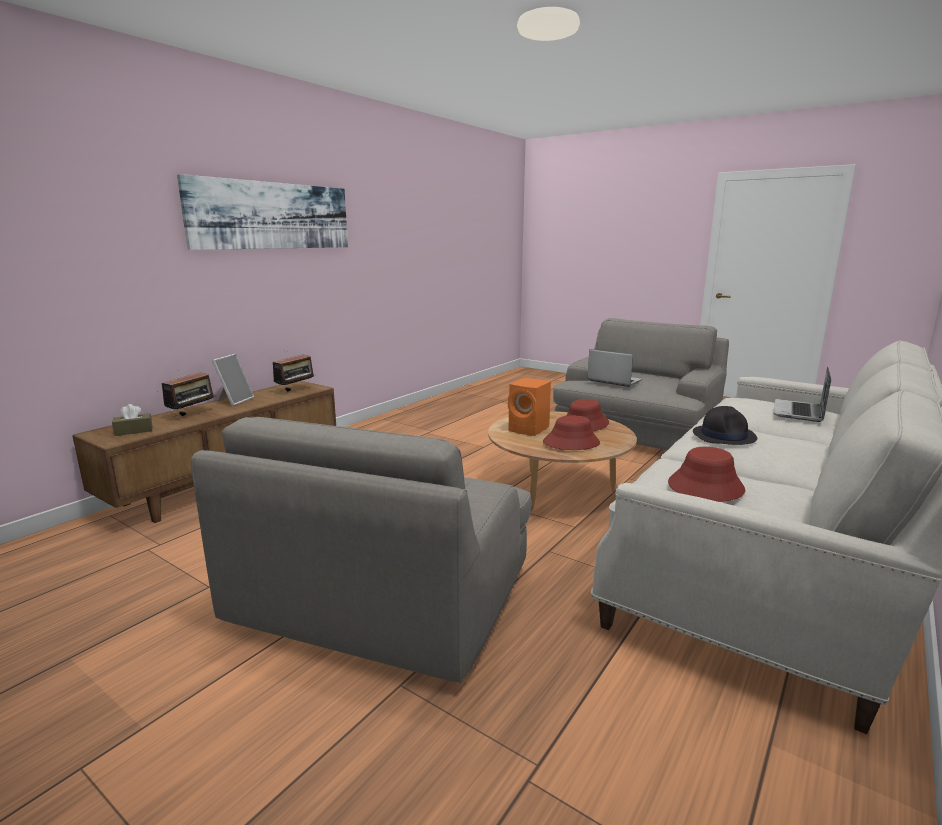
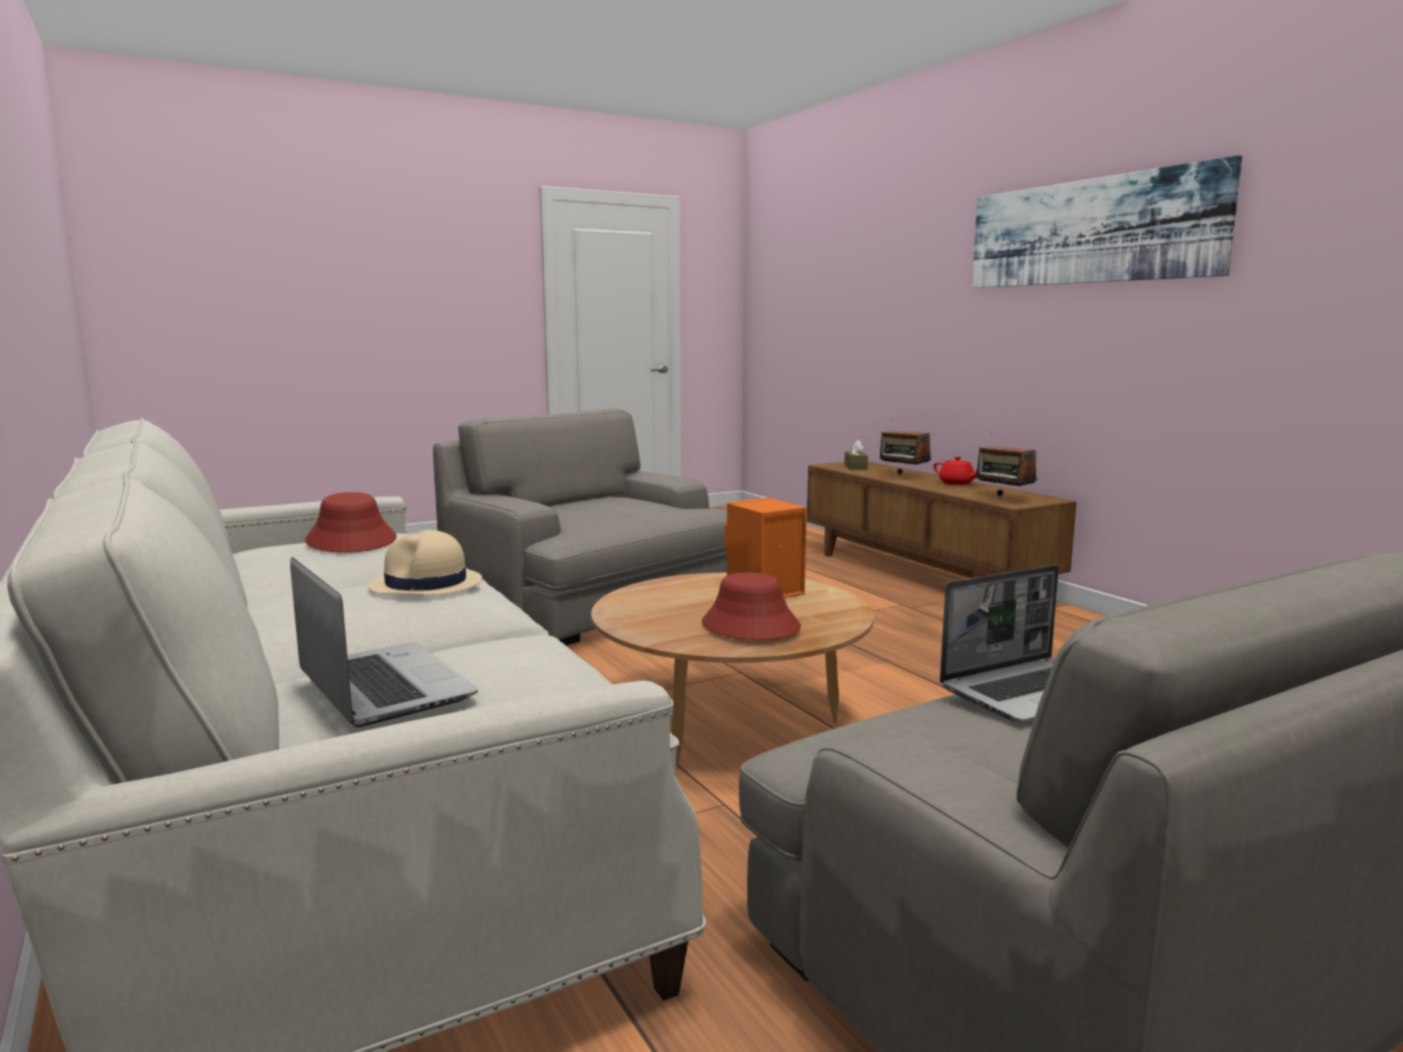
camera: 115 degrees right, 5 degrees down
picture frame [212,354,254,406] -> red teapot [933,456,977,485]
red hat [543,415,600,450] -> none
black hat [693,406,757,445] -> beige hat [368,530,482,595]

